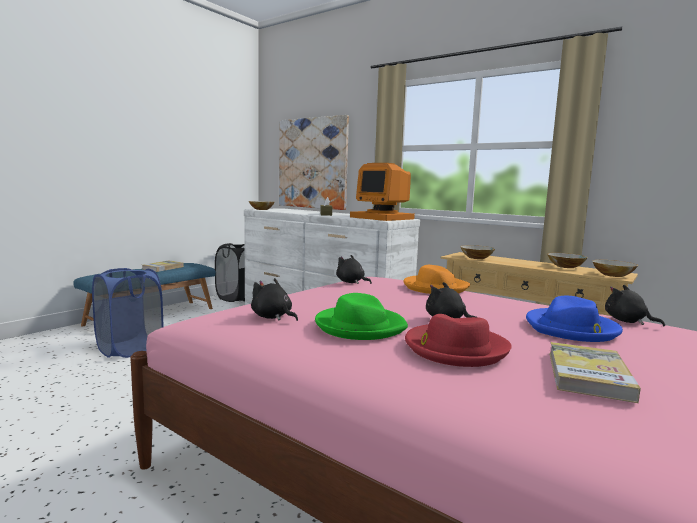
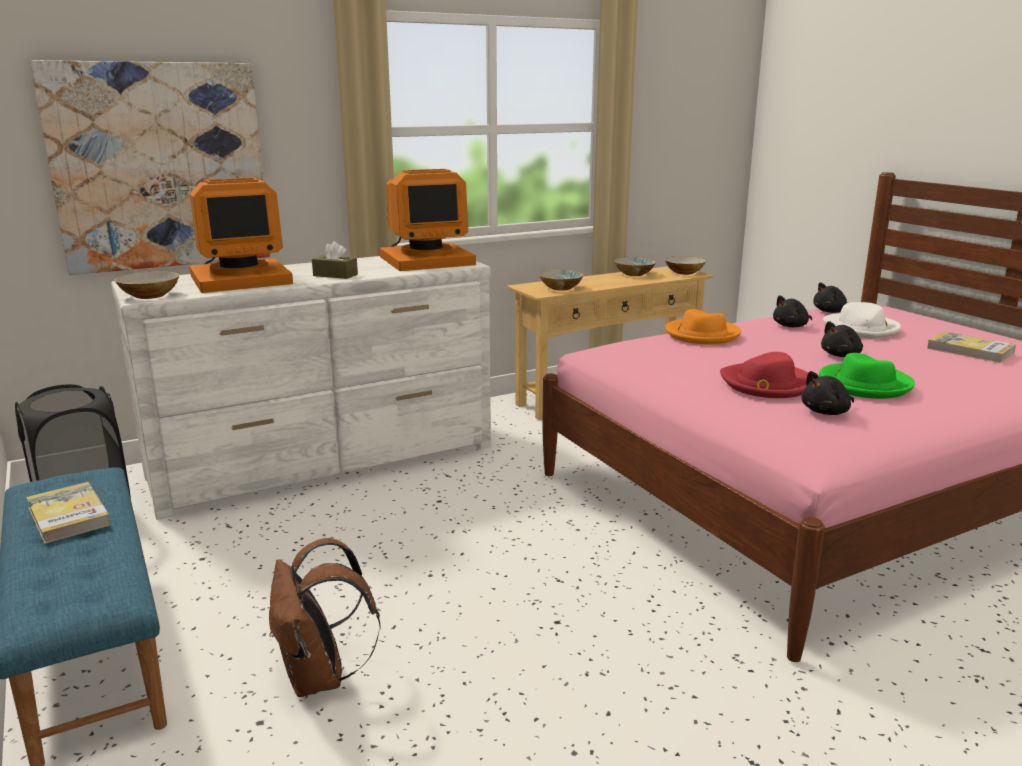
camera: 65 degrees left, 10 degrees up
blue laundry basket [92,268,164,358] -> brown backpack [269,538,381,697]
black plush toy [336,255,372,284] -> black plush toy moved to [773,296,812,327]
red hat [405,314,512,367] -> red hat moved to [720,352,808,398]
blue hat [526,296,623,342] -> white hat [823,302,901,339]
none -> monitor [189,178,293,293]

